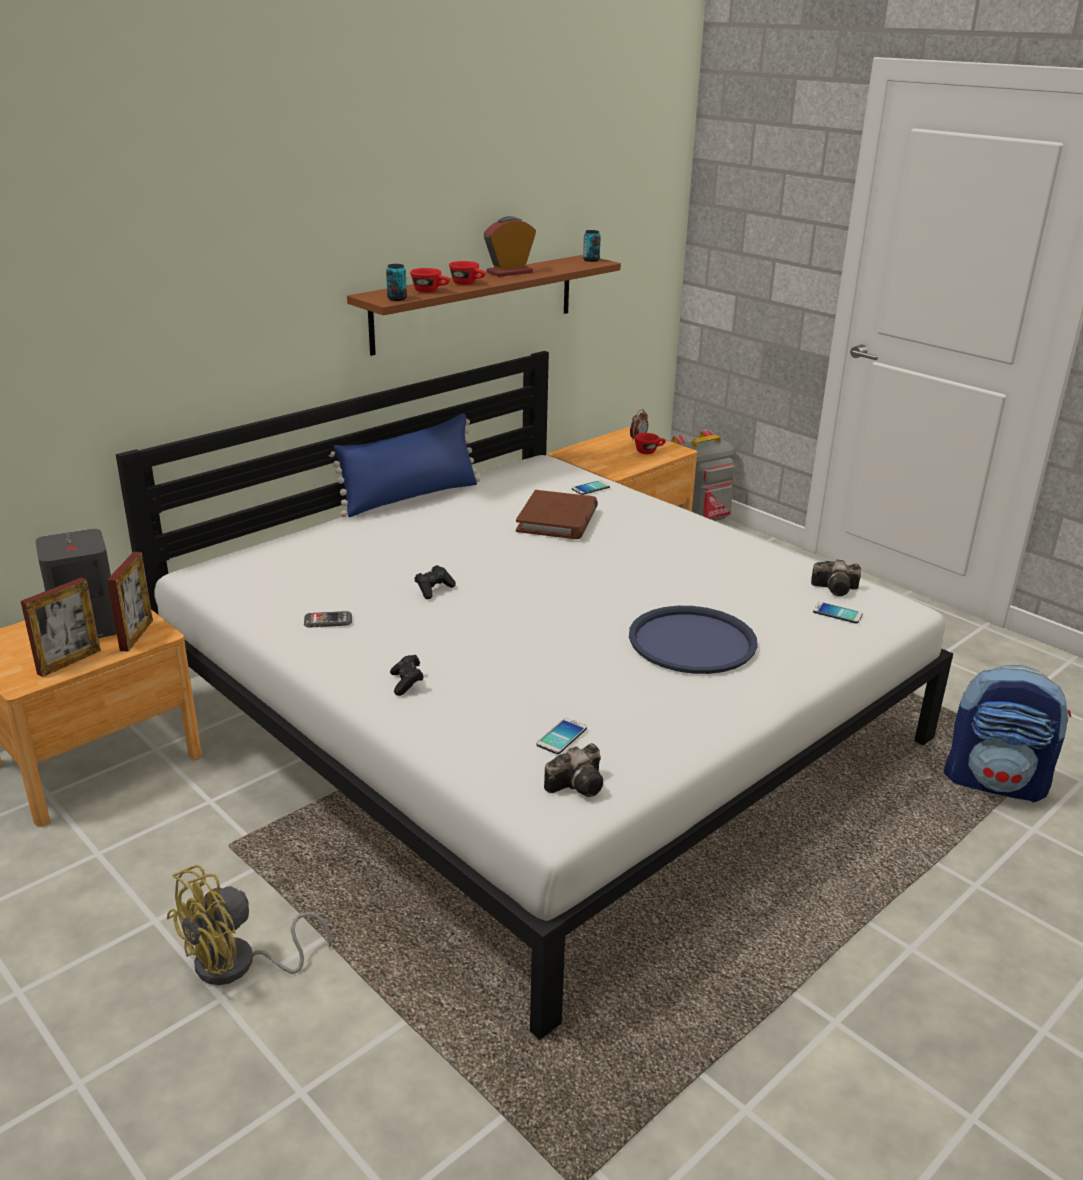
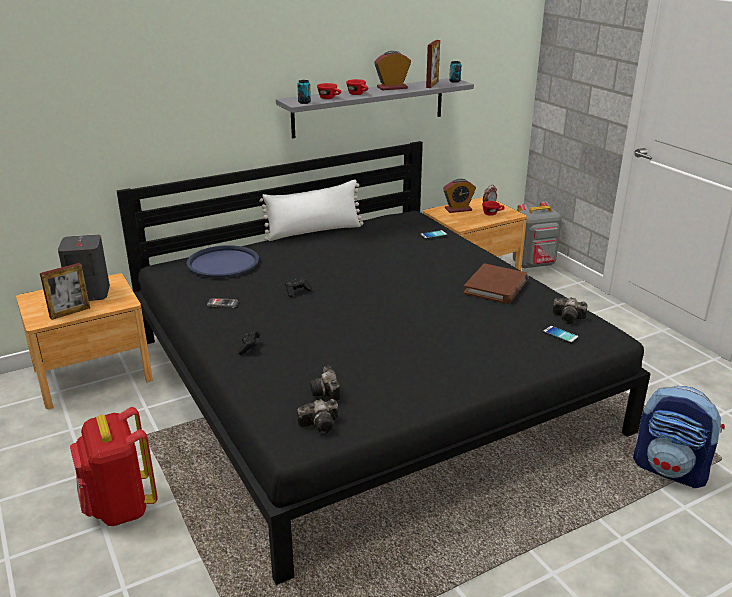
camera: 15 degrees right, 0 degrees up
picture frame [107,552,153,652] -> picture frame moved to [426,40,440,88]
white bed [116,351,953,1040] -> black bed [116,141,651,585]
yellow fan [166,865,331,985] -> red backpack [70,407,158,526]
blue pillow [328,413,480,517] -> white pillow [259,180,363,241]
brown shelf [347,255,621,356] -> grey shelf [276,78,474,139]
brown book [516,490,598,539] -> brown book moved to [463,263,529,304]
phone [537,718,587,754] -> camera [310,366,340,401]
blue tray [629,606,758,674] -> blue tray moved to [186,245,259,278]
none -> alarm clock [443,179,476,213]

